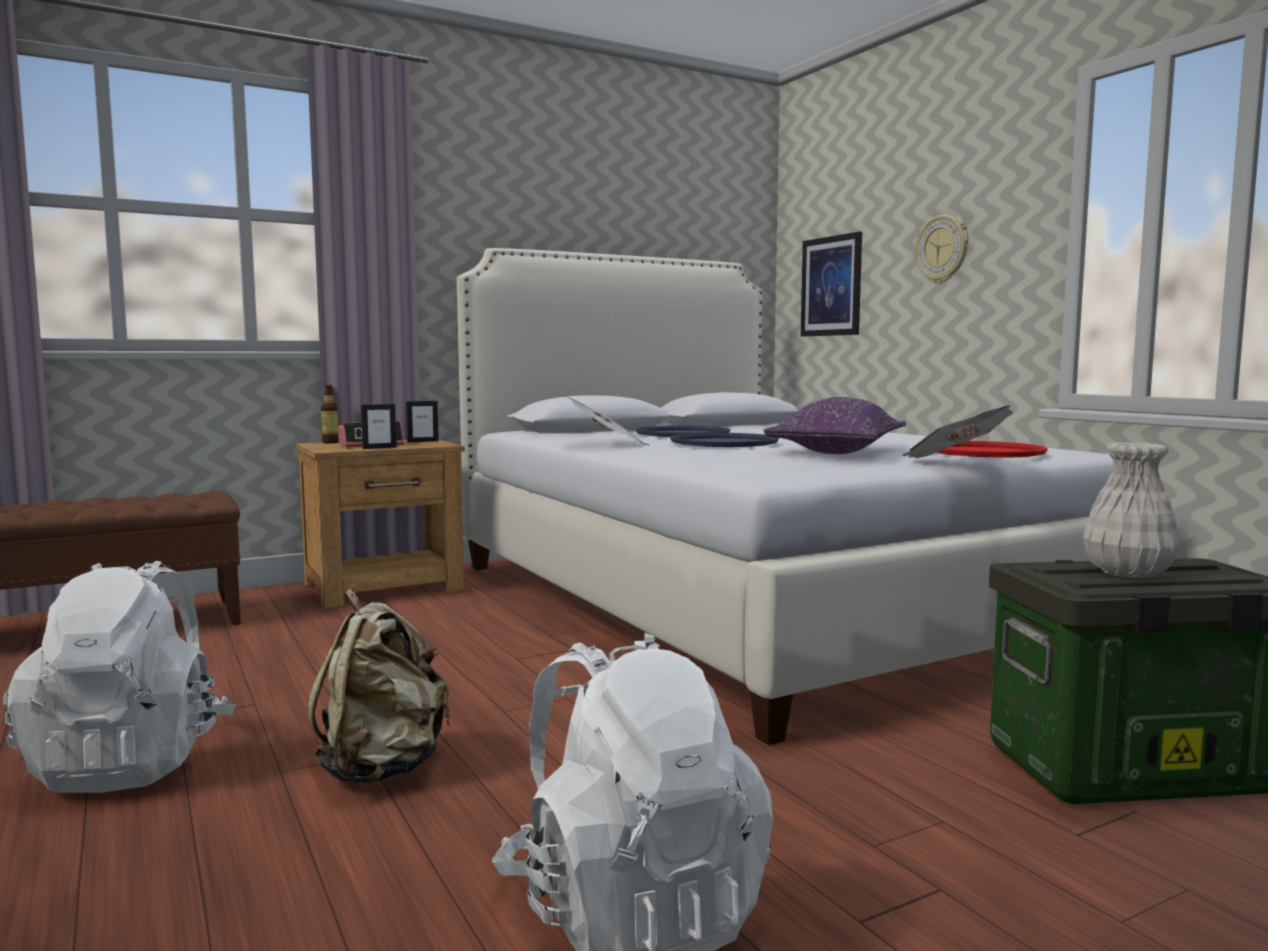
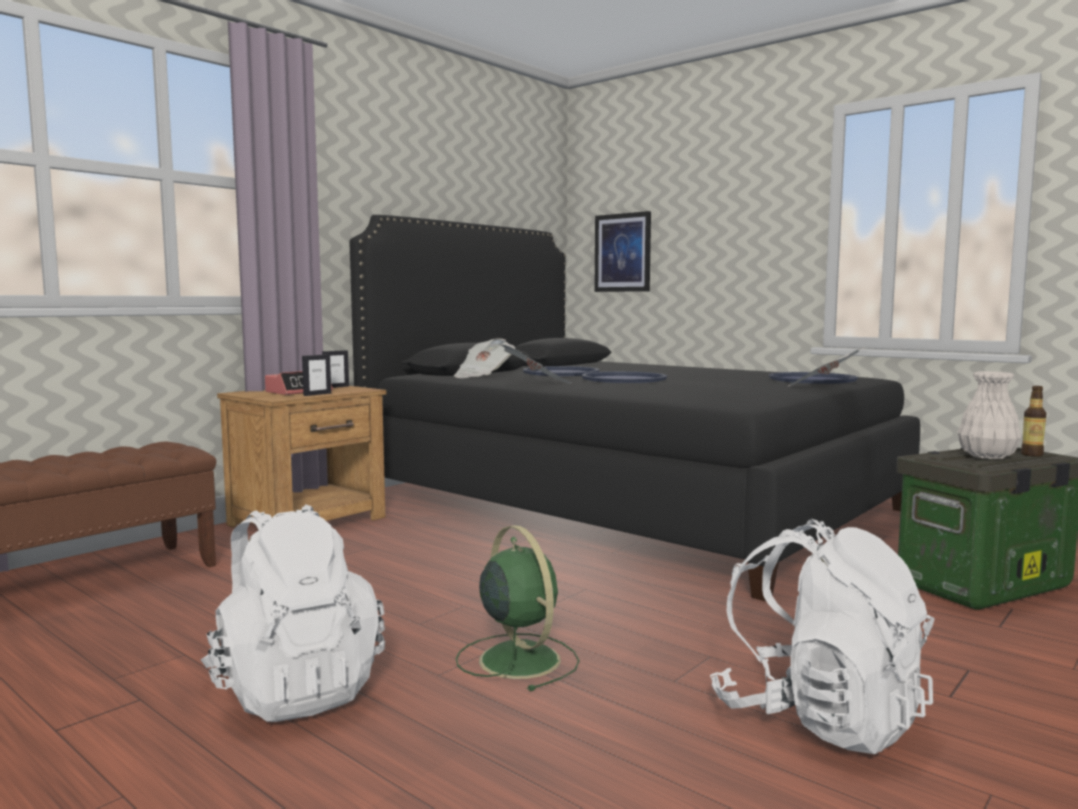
camera: 20 degrees left, 0 degrees up
beige backpack [307,589,451,783] -> green fan [456,525,579,691]
bottle [321,385,339,443] -> bottle moved to [1021,386,1046,457]
white bed [457,248,1113,745] -> black bed [350,215,920,601]
purple pillow [764,397,906,454] -> none
wall clock [915,215,969,284] -> none
red tray [936,441,1047,457] -> blue tray [769,372,858,384]
none -> newspaper [454,338,515,378]

